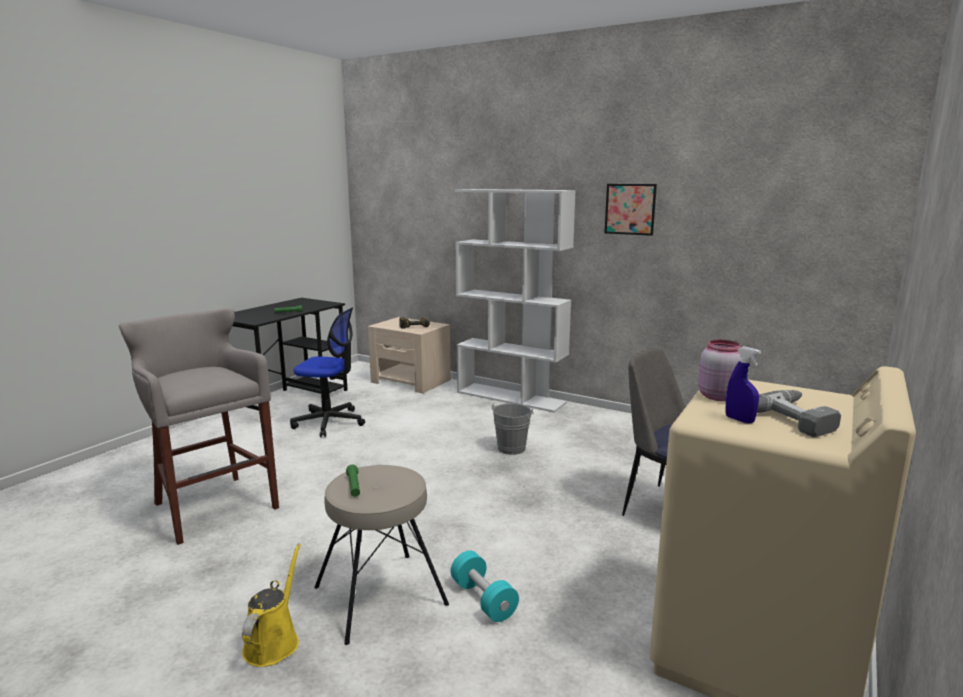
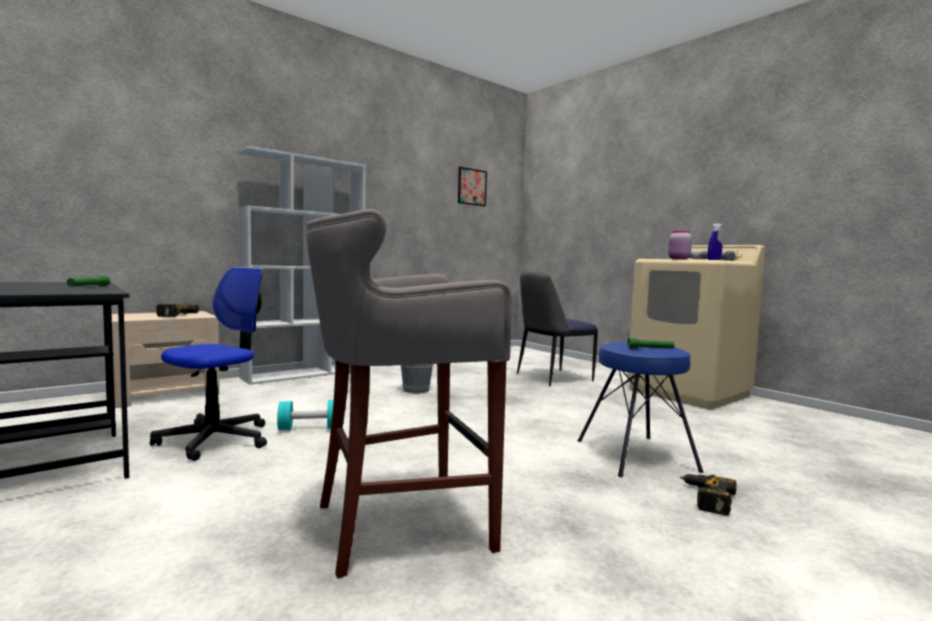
camera: 70 degrees left, 10 degrees down
yellow watering can [242,544,301,667] -> power drill [680,474,737,516]
beige stool [314,465,449,645] -> blue stool [578,342,703,477]
turquoise dumbbell [451,551,519,622] -> turquoise dumbbell moved to [277,400,334,430]
picture [604,184,657,236] -> picture moved to [458,167,487,206]

